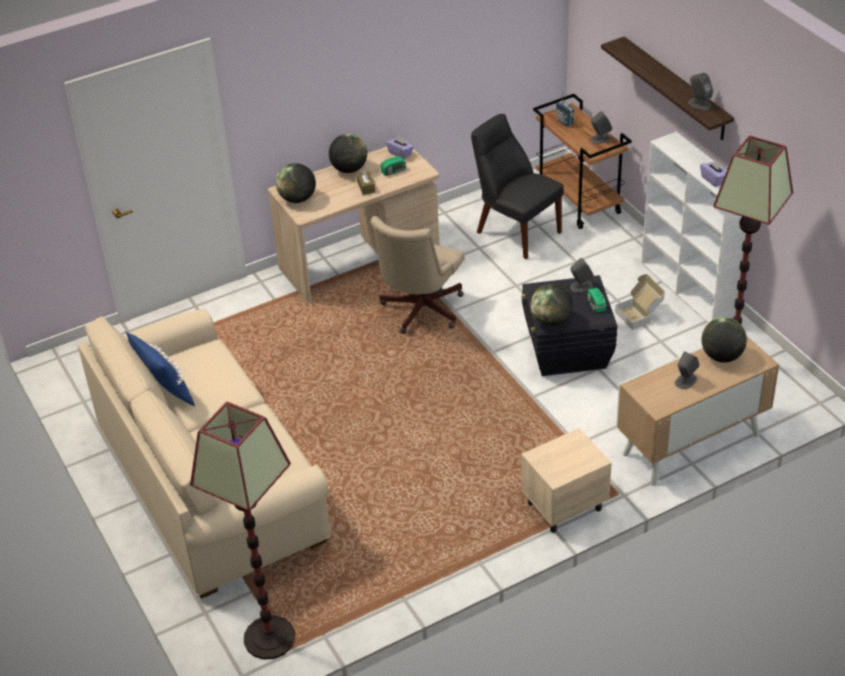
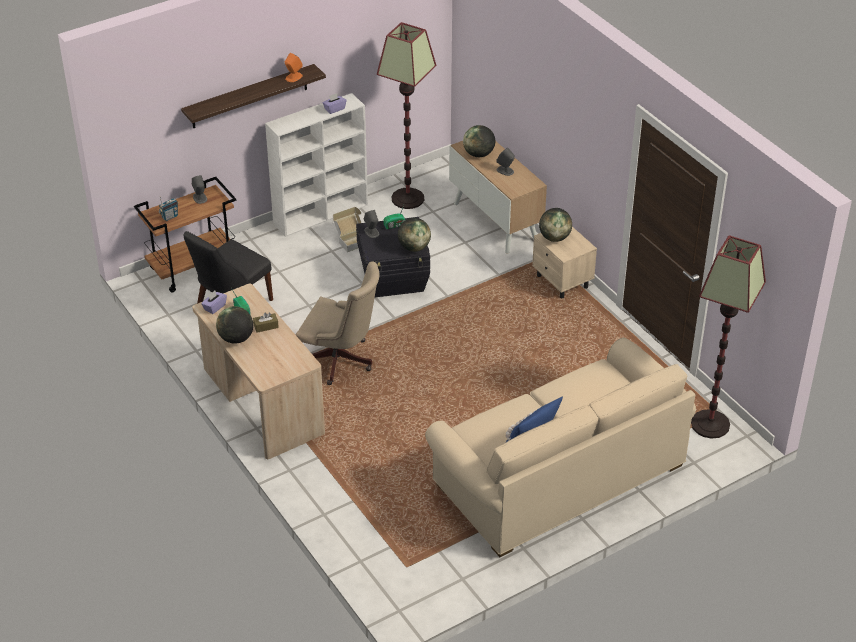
camera: 95 degrees left, 0 degrees up
globe [276,163,316,203] -> globe moved to [539,208,572,242]
grey speaker [688,73,713,110] -> orange speaker [285,53,303,82]

